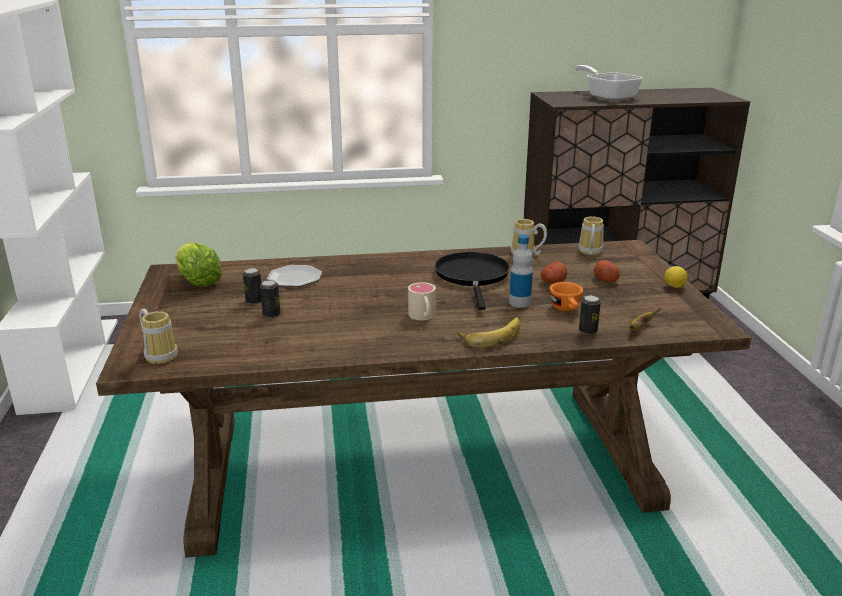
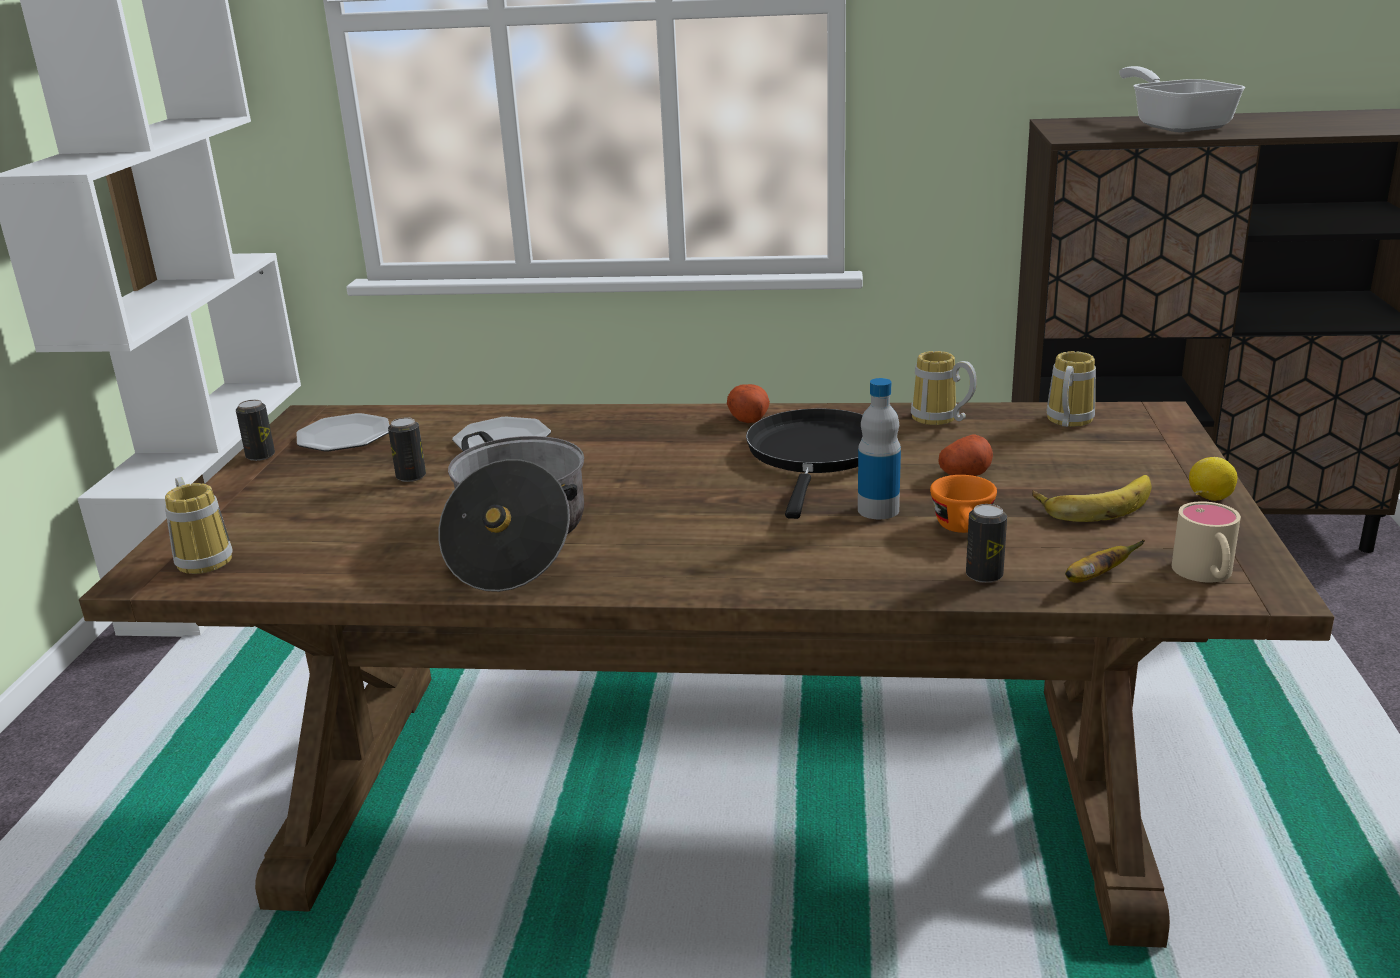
camera: 15 degrees right, 0 degrees up
lettuce [175,243,223,287] -> plate [296,413,390,451]
can [260,280,281,318] -> can moved to [236,400,275,461]
beige mug [408,282,436,321] -> beige mug moved to [1172,501,1241,582]
banana [457,317,520,347] -> banana moved to [1032,475,1151,522]
potato [594,260,620,283] -> potato moved to [727,384,770,423]
none -> cooking pot [438,431,584,592]

